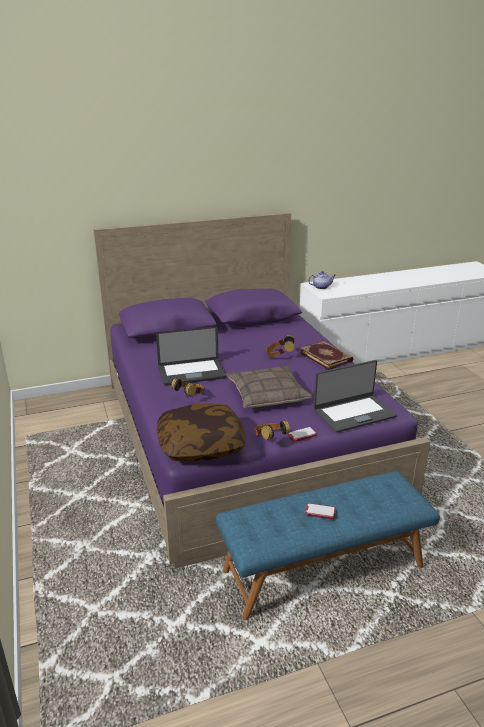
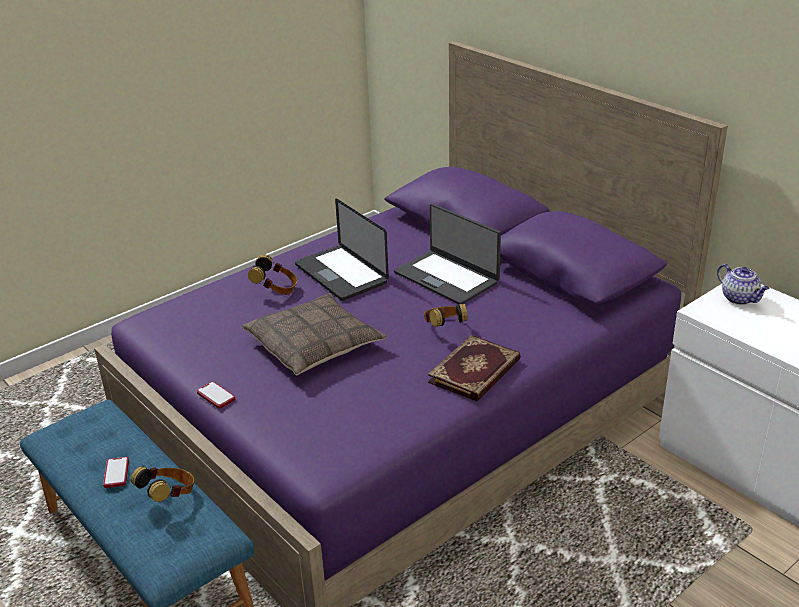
camera: 70 degrees right, 5 degrees up
pillow [157,403,246,461] -> none
headphones [255,420,290,440] -> headphones moved to [131,466,194,502]
laptop [314,360,397,433] -> laptop moved to [394,203,501,304]

